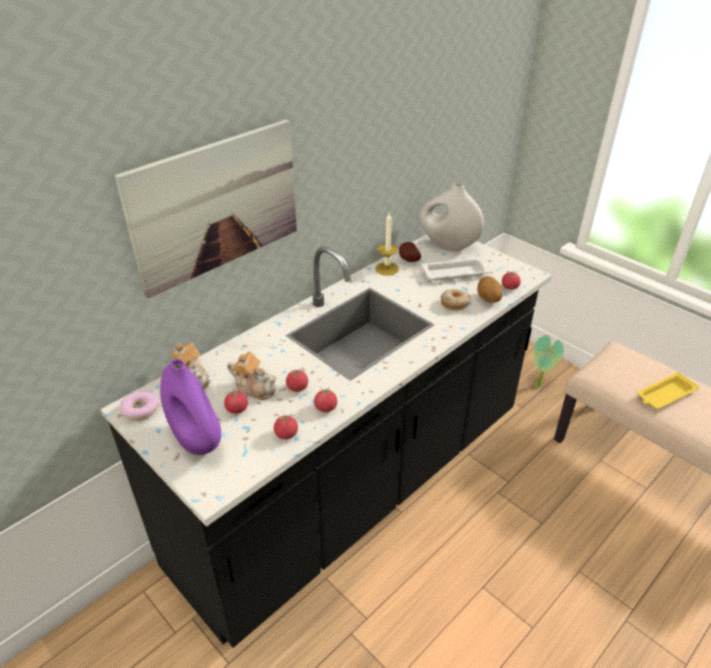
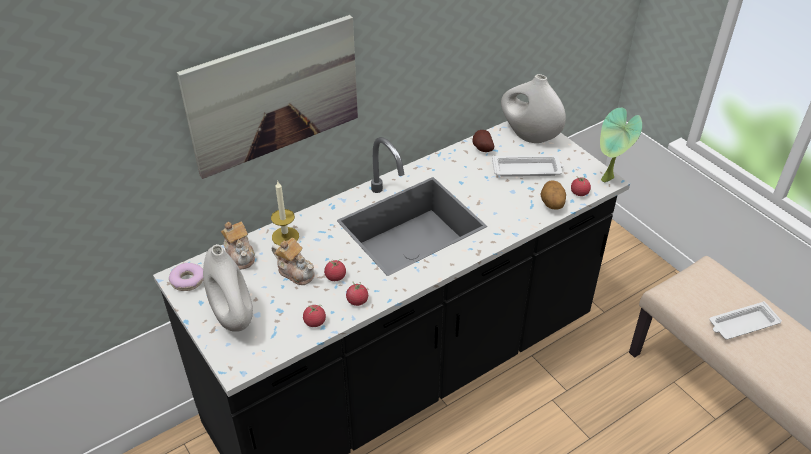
camera: 10 degrees right, 5 degrees up
purple vase [160,359,221,455] -> white vase [203,244,253,332]
tomato [224,389,248,414] -> none
candle [376,213,399,276] -> candle moved to [271,181,299,246]
donut [441,289,471,310] -> none
potted plant [534,335,564,388] -> potted plant moved to [600,108,642,182]
yellow tray [637,372,699,409] -> white tray [709,301,782,340]

